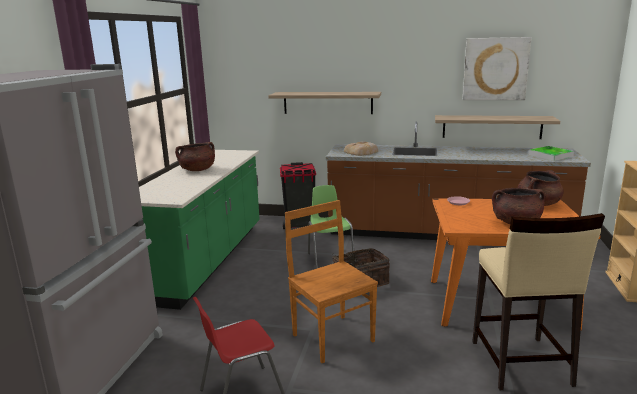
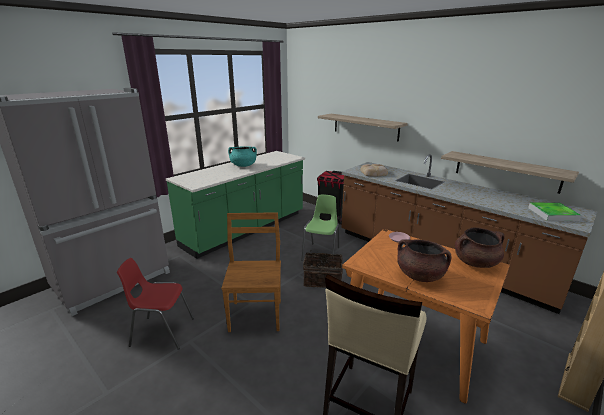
camera: 30 degrees right, 5 degrees up
brown cooking pot [175,142,215,171] -> turquoise cooking pot [228,146,257,167]
picture [463,37,531,100] -> none

